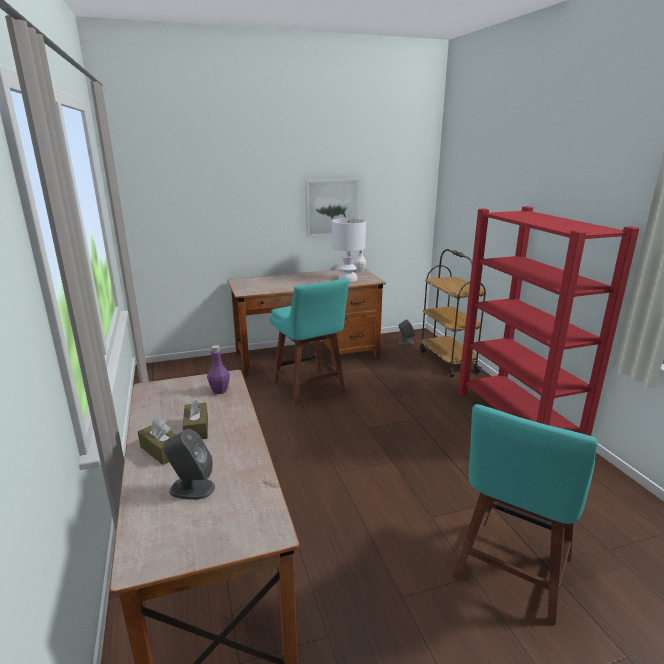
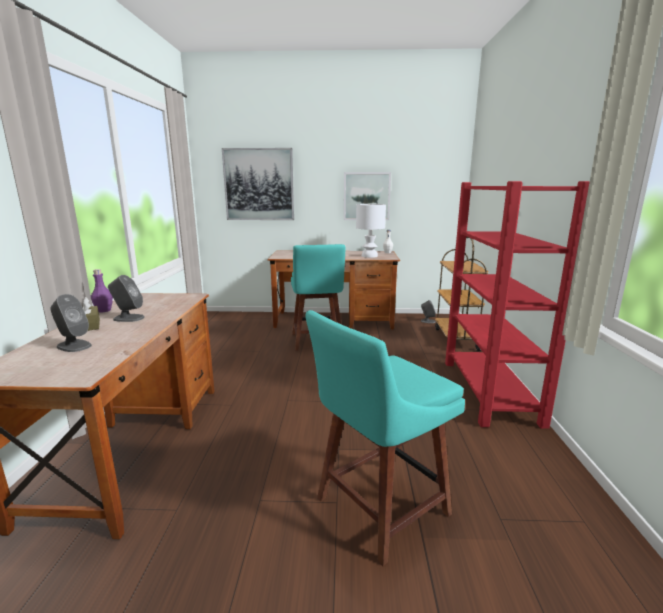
camera: 20 degrees right, 5 degrees down
brown tissue box [183,397,208,439] -> grey speaker [108,275,145,322]
purple bottle [207,345,230,394] -> purple bottle moved to [91,269,113,312]
none -> picture [222,148,294,220]

